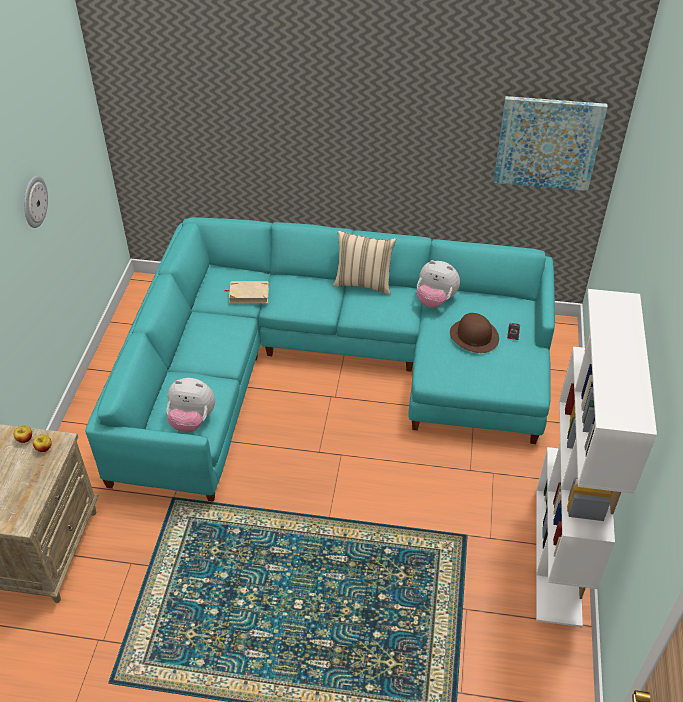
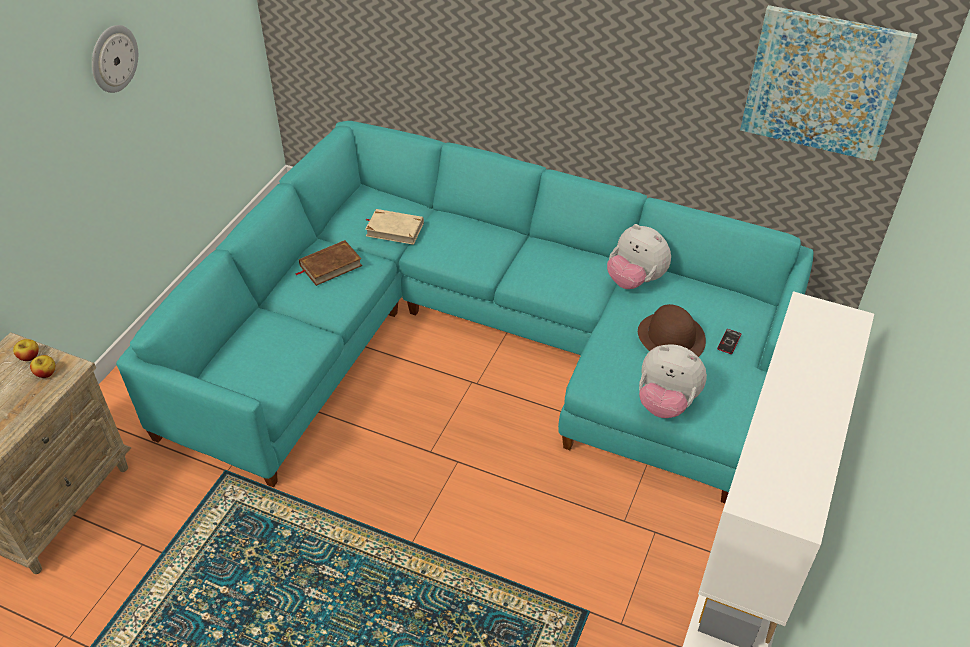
camera: 15 degrees right, 0 degrees up
plush toy [166,378,215,433] -> plush toy moved to [639,344,707,418]
beige pillow [333,230,396,295] -> none
none -> brown book [296,240,362,286]

